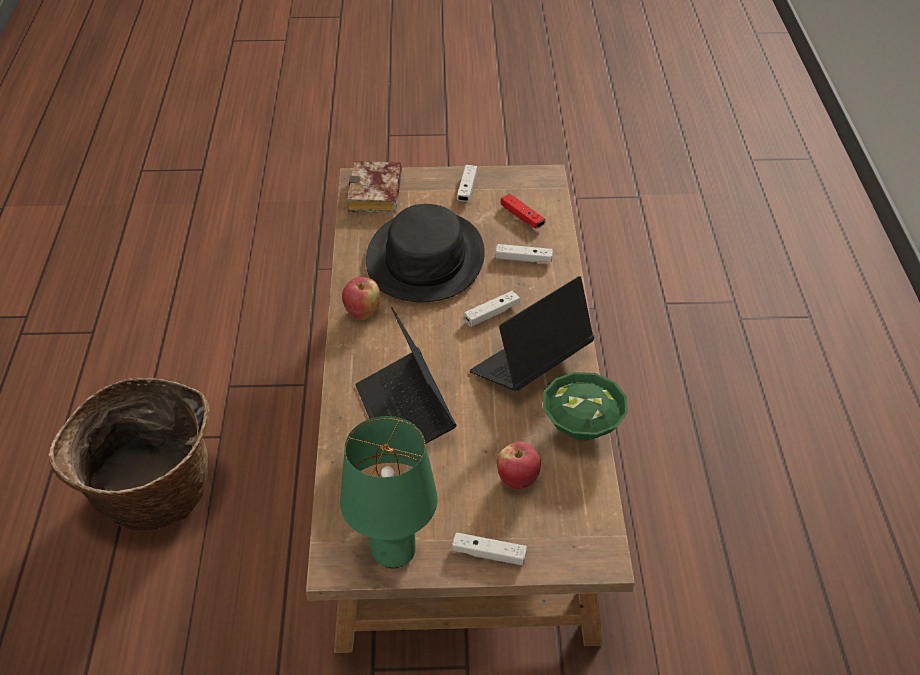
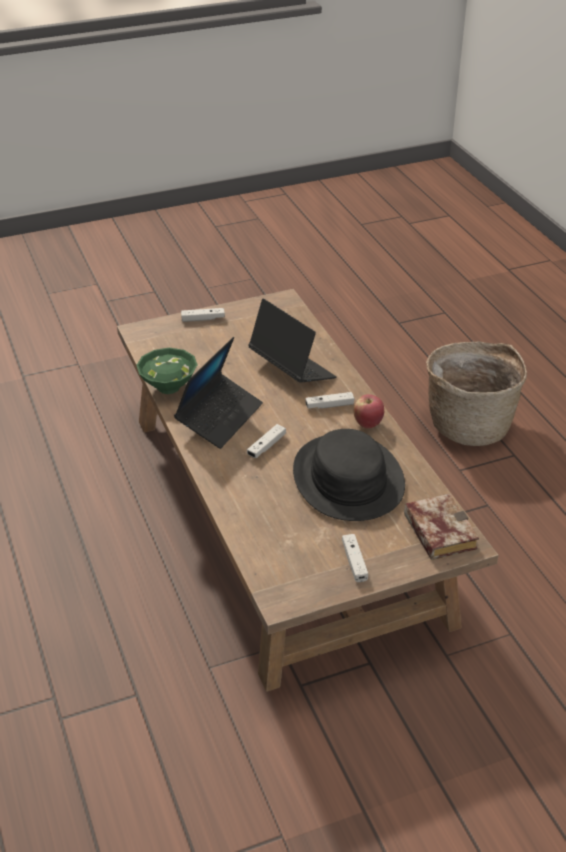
camera: 160 degrees right, 5 degrees down
green table lamp [340,416,438,568] -> none
white game controller [496,244,553,262] -> white game controller moved to [305,392,354,409]
apple [497,441,541,489] -> none
red game controller [501,194,545,229] -> none

